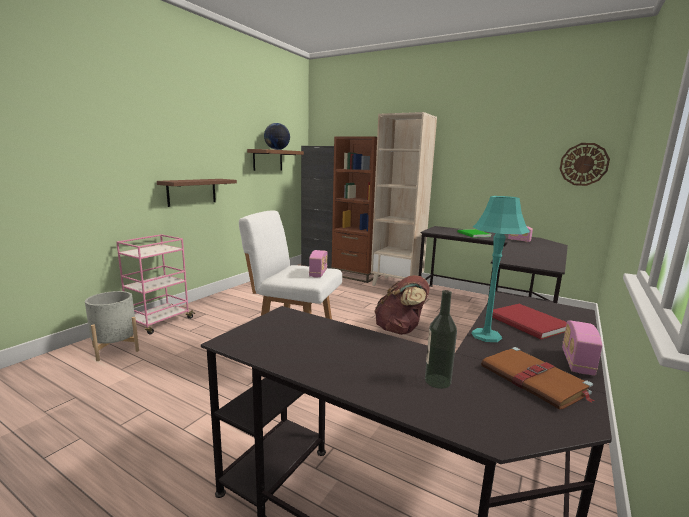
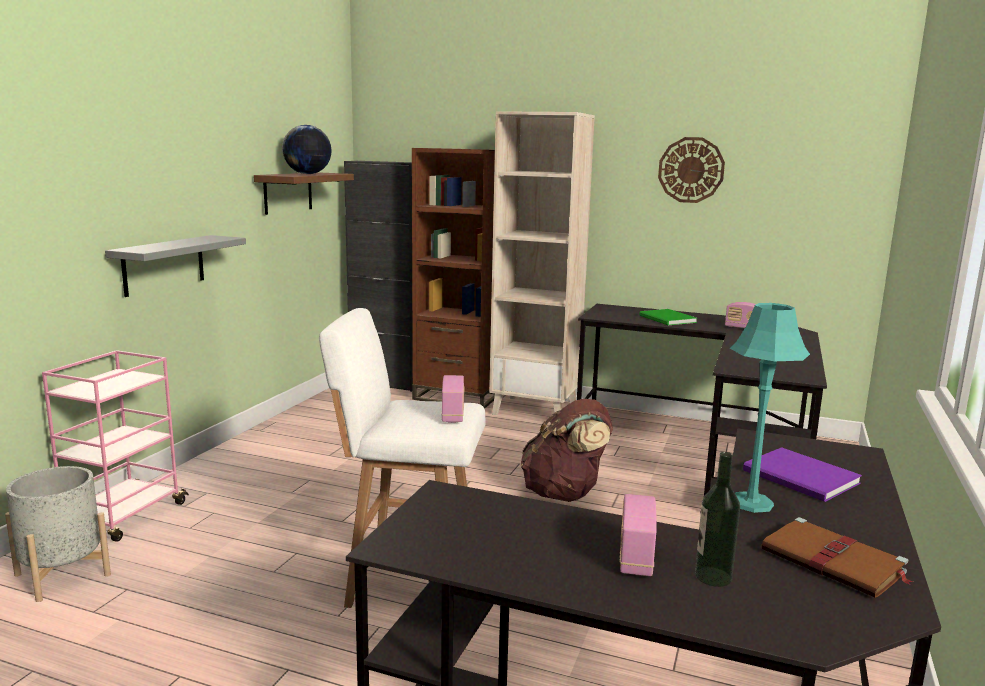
camera: 10 degrees left, 0 degrees up
brown shelf [157,179,237,207] -> grey shelf [105,235,246,297]
red book [492,304,567,339] -> purple book [743,447,862,502]
wall clock [560,143,610,186] -> wall clock moved to [658,137,725,203]
radio [562,320,602,376] -> radio moved to [619,494,656,576]

